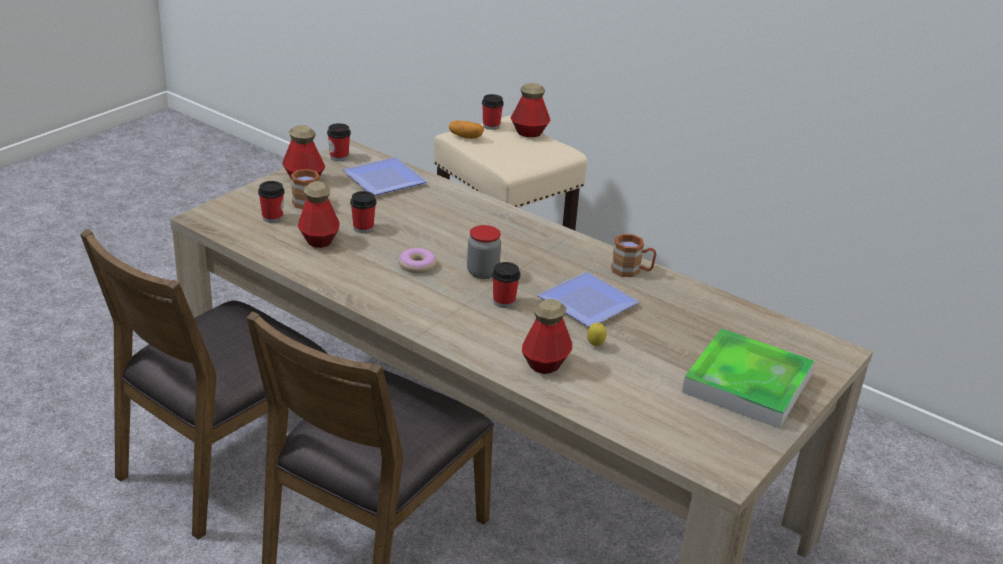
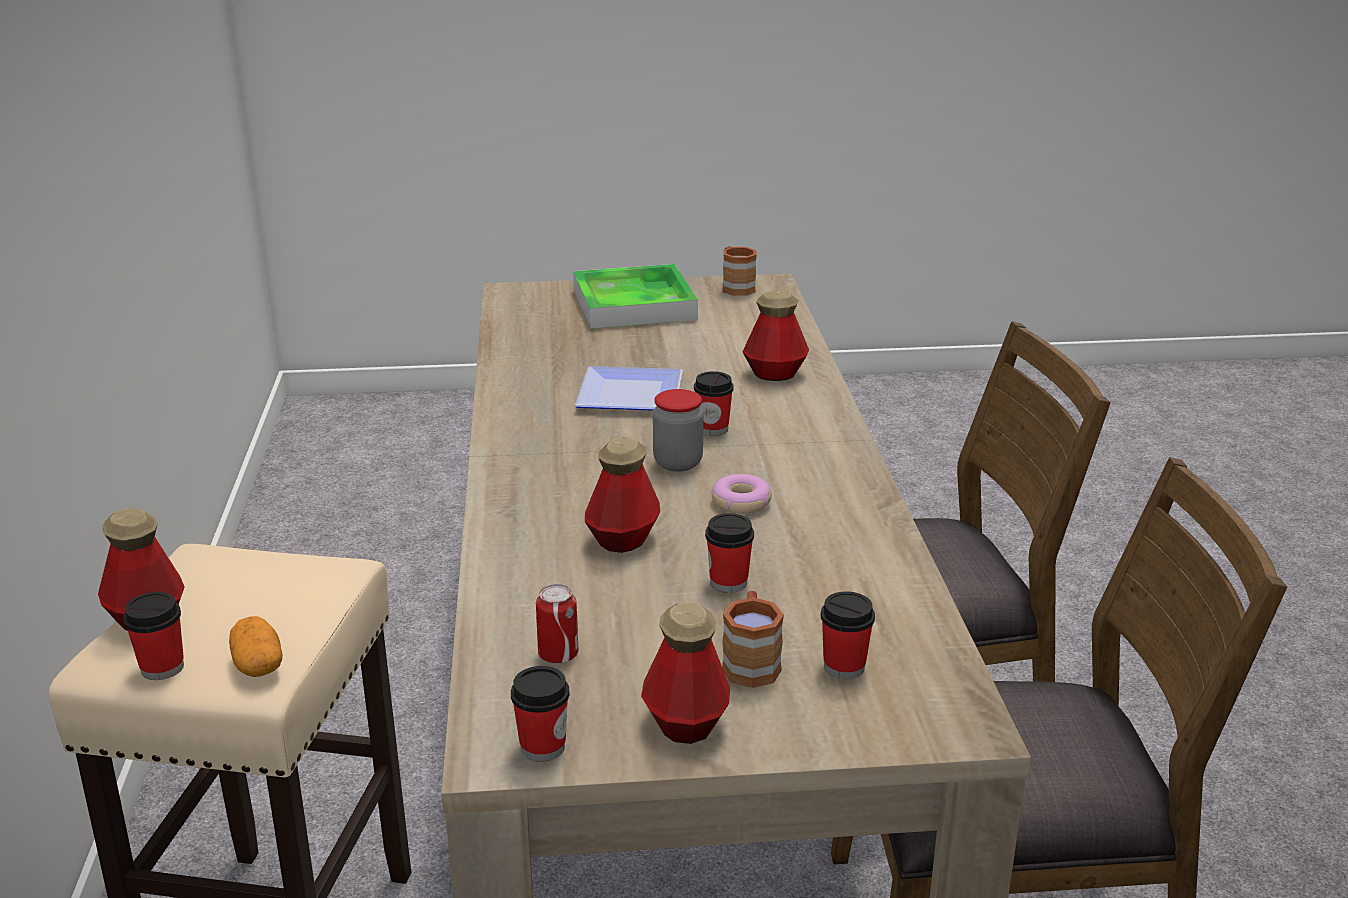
camera: 130 degrees left, 5 degrees down
bottle [298,181,340,248] -> bottle moved to [585,437,660,553]
plate [343,157,427,195] -> can [536,584,579,663]
lemon [587,323,606,346] -> none
brown mug [611,234,656,277] -> brown mug moved to [723,246,757,296]

